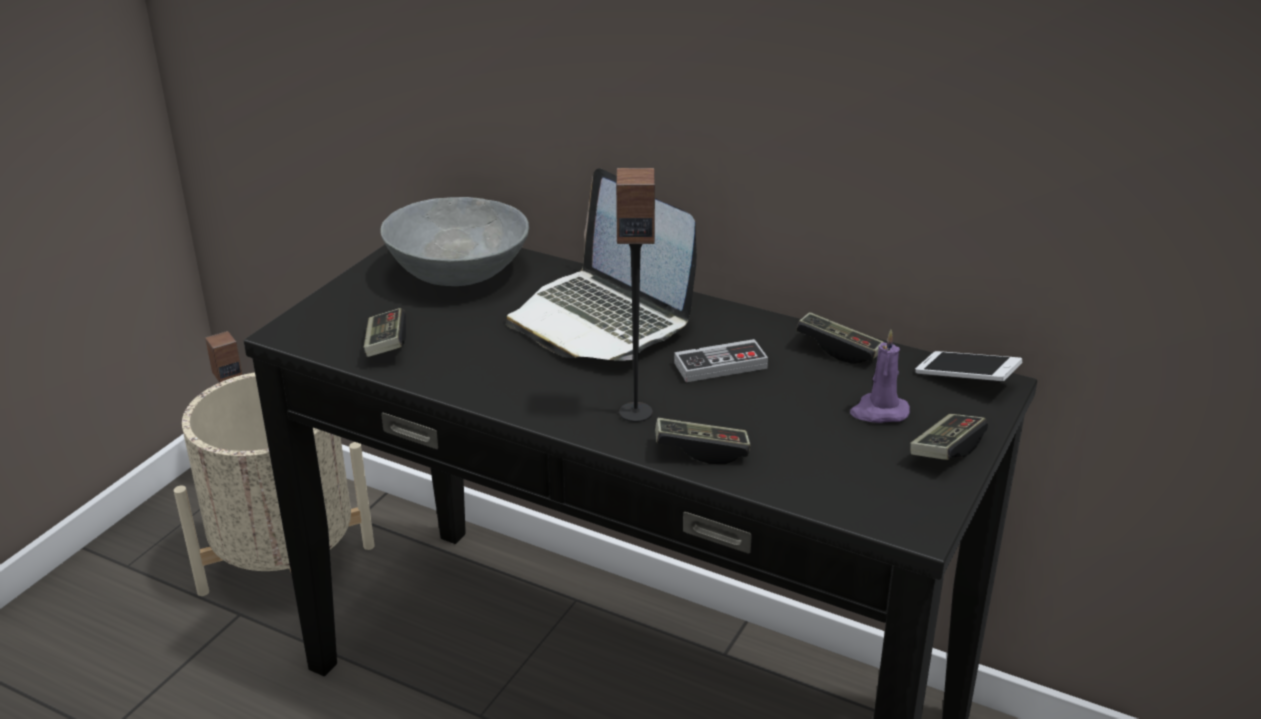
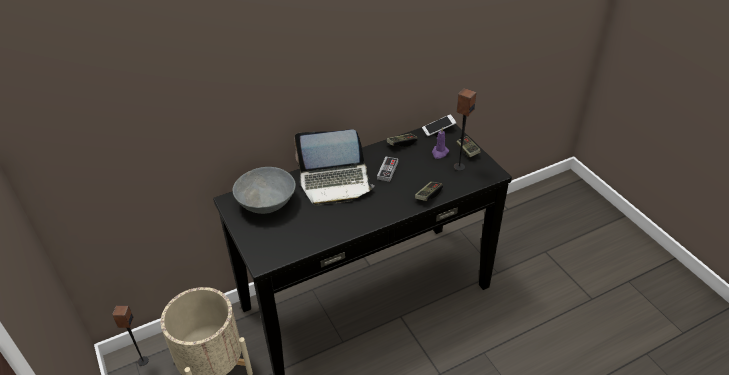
camera: 55 degrees left, 10 degrees up
game controller [364,308,406,357] -> none
speaker [616,168,655,422] -> speaker moved to [454,88,476,171]

